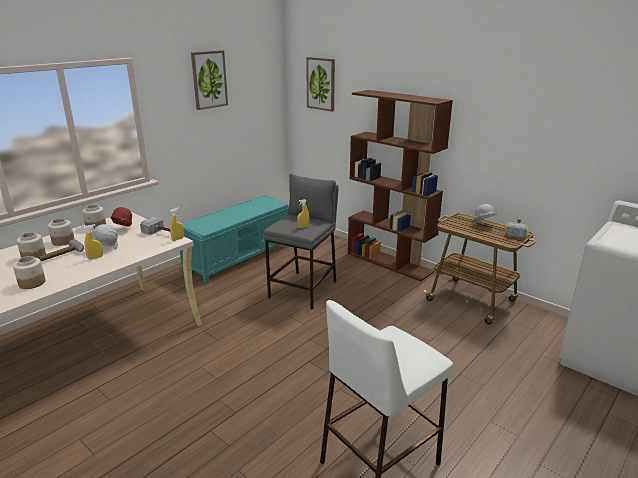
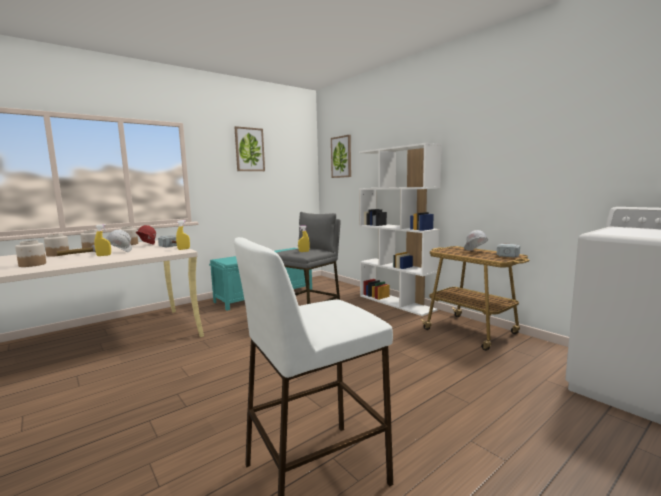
camera: 10 degrees right, 15 degrees down
brown bookcase [348,90,453,281] -> white bookcase [359,143,442,316]

